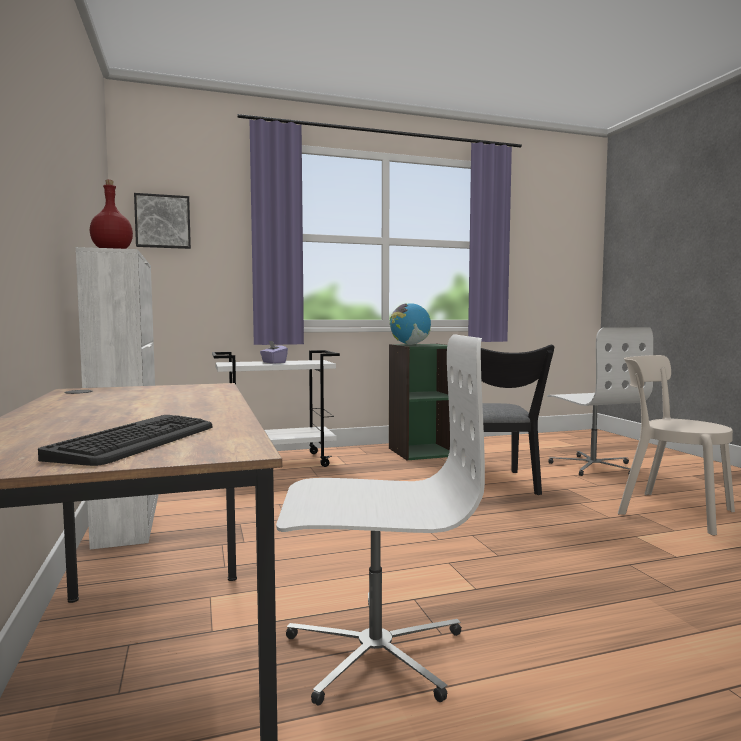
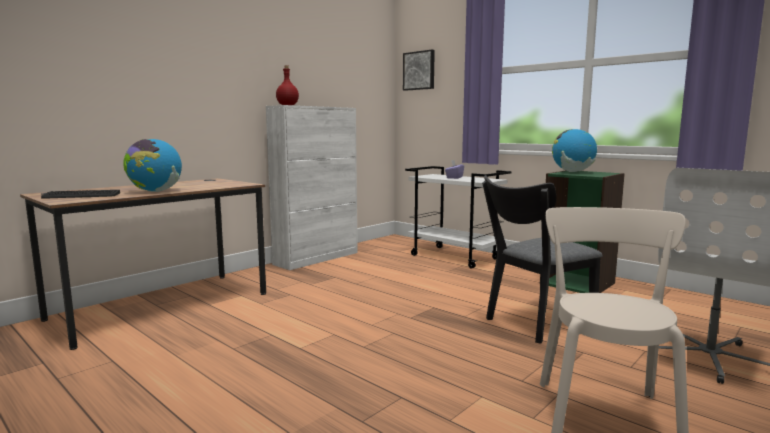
camera: 60 degrees right, 5 degrees up
white office chair [276,335,485,706] -> none
none -> globe [123,139,182,192]

